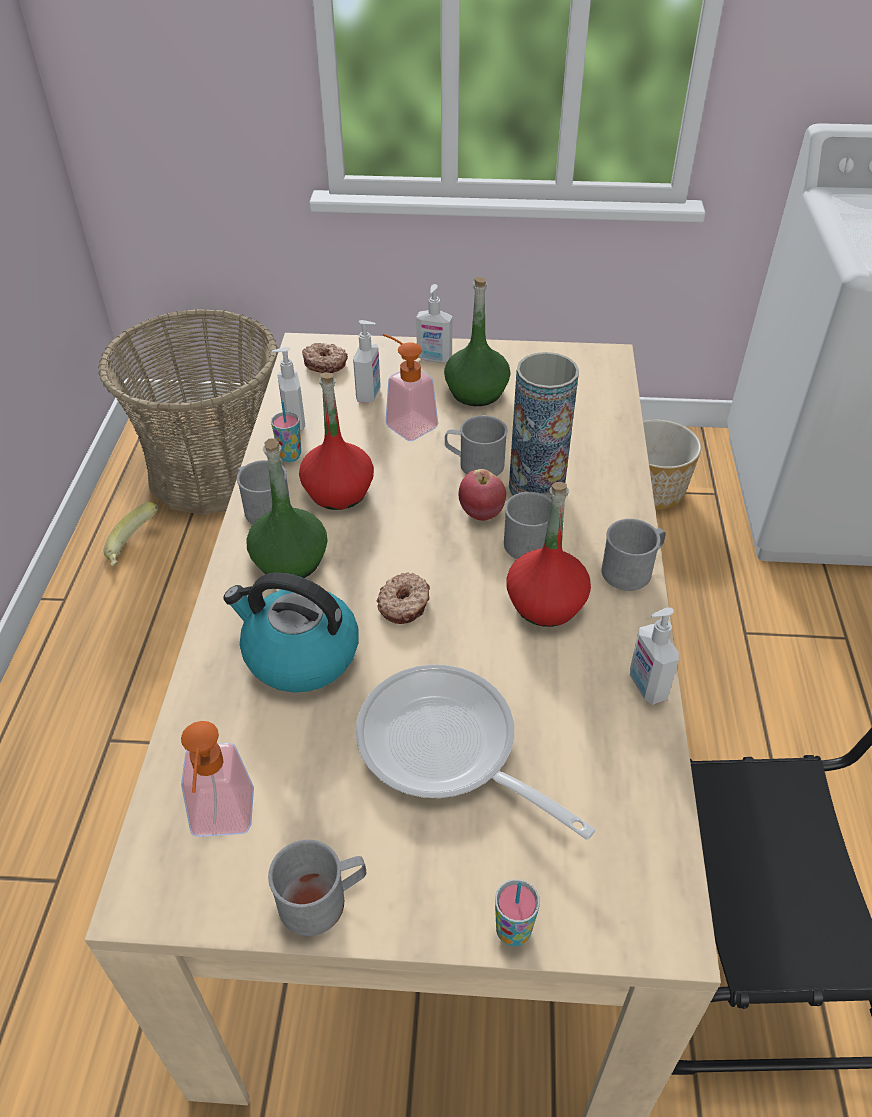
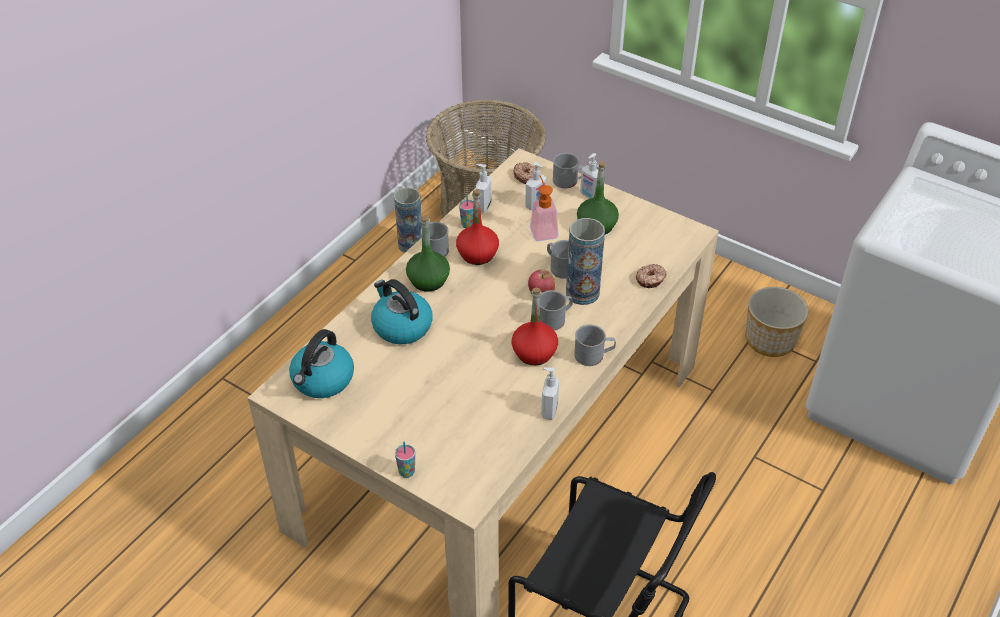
camera: 30 degrees right, 0 degrees up
banana [104,502,158,566] -> vase [394,187,422,253]
soap dispenser [181,721,254,837] -> kettle [289,329,354,398]
grey mug [268,840,366,936] -> grey mug moved to [553,153,585,188]
frying pan [355,664,595,840] -> none
donut [377,573,430,624] -> donut moved to [636,264,667,288]

